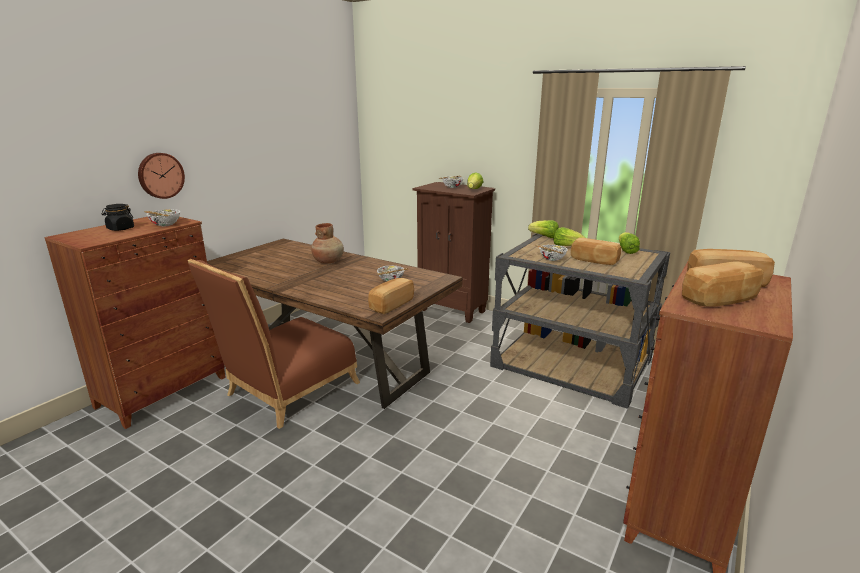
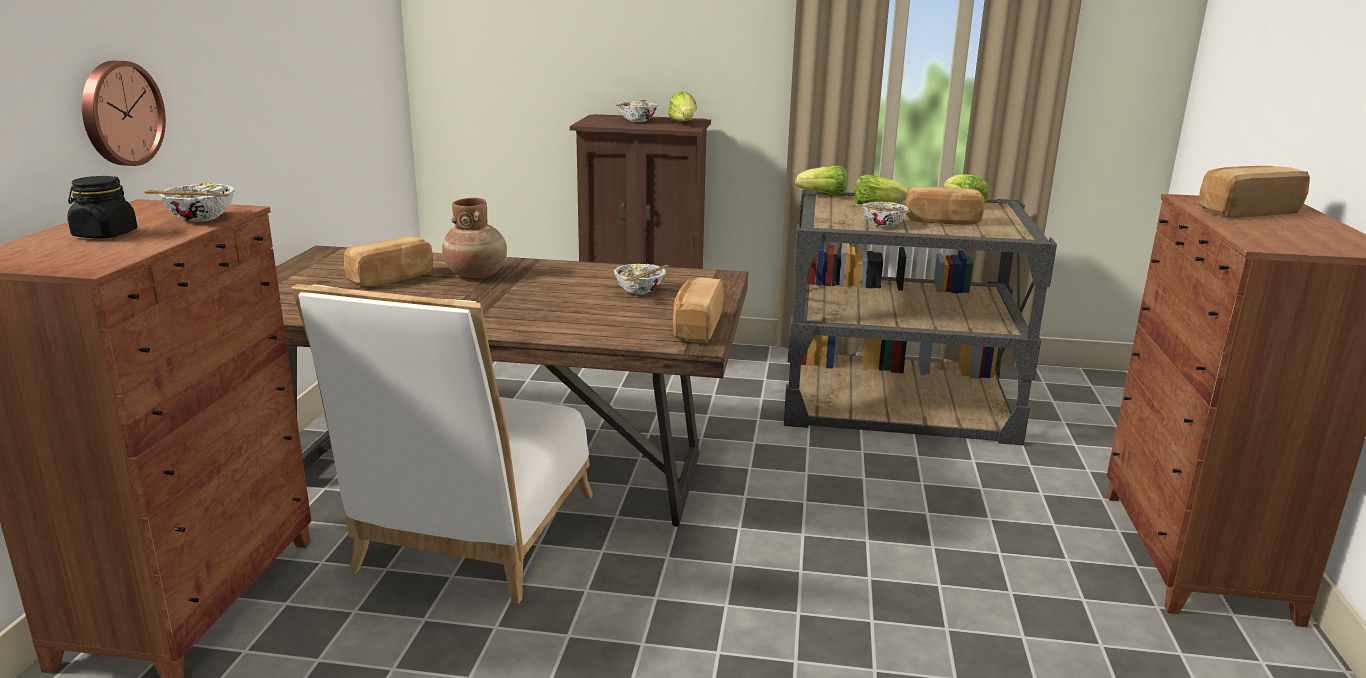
camera: 25 degrees left, 0 degrees up
brown chair [188,259,360,429] -> white chair [292,284,593,604]
bread [682,261,764,307] -> bread moved to [344,236,433,286]

